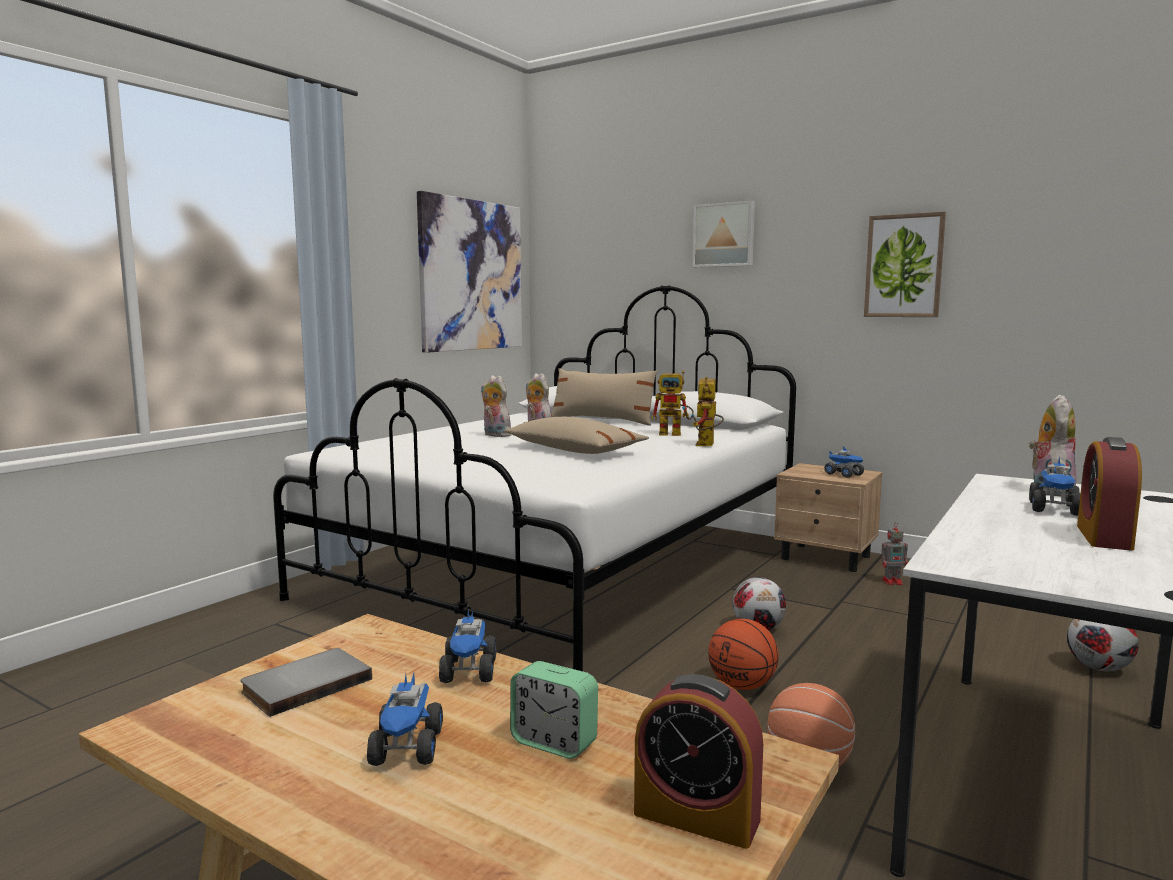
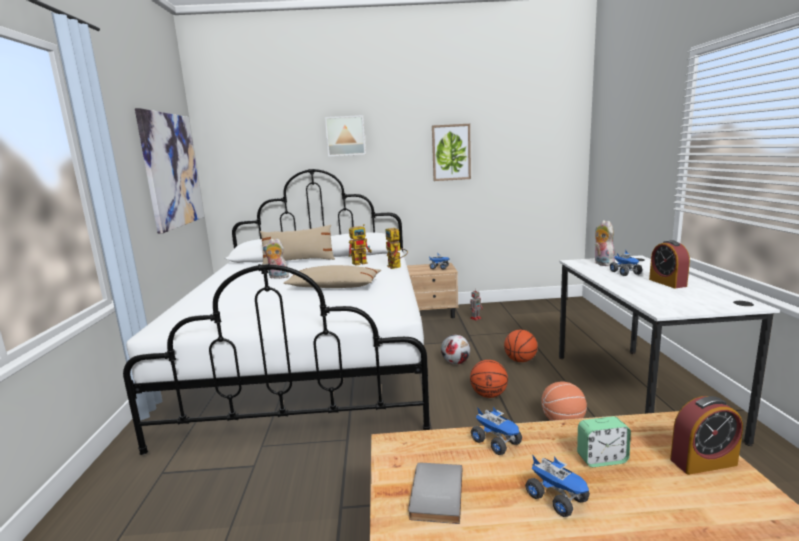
camera: 35 degrees left, 5 degrees up
plush toy [481,375,511,437] -> none
football [1067,619,1139,671] -> none
none -> basketball [504,330,538,362]

